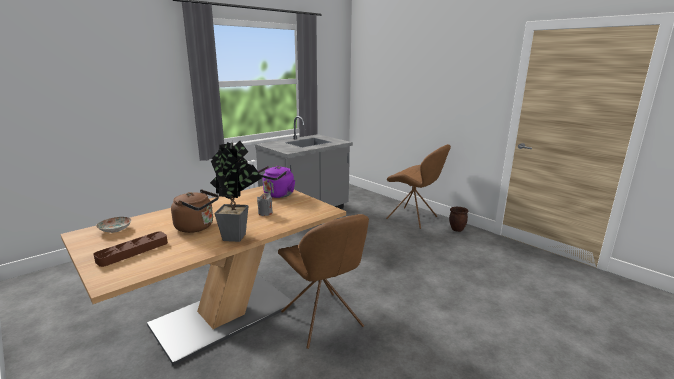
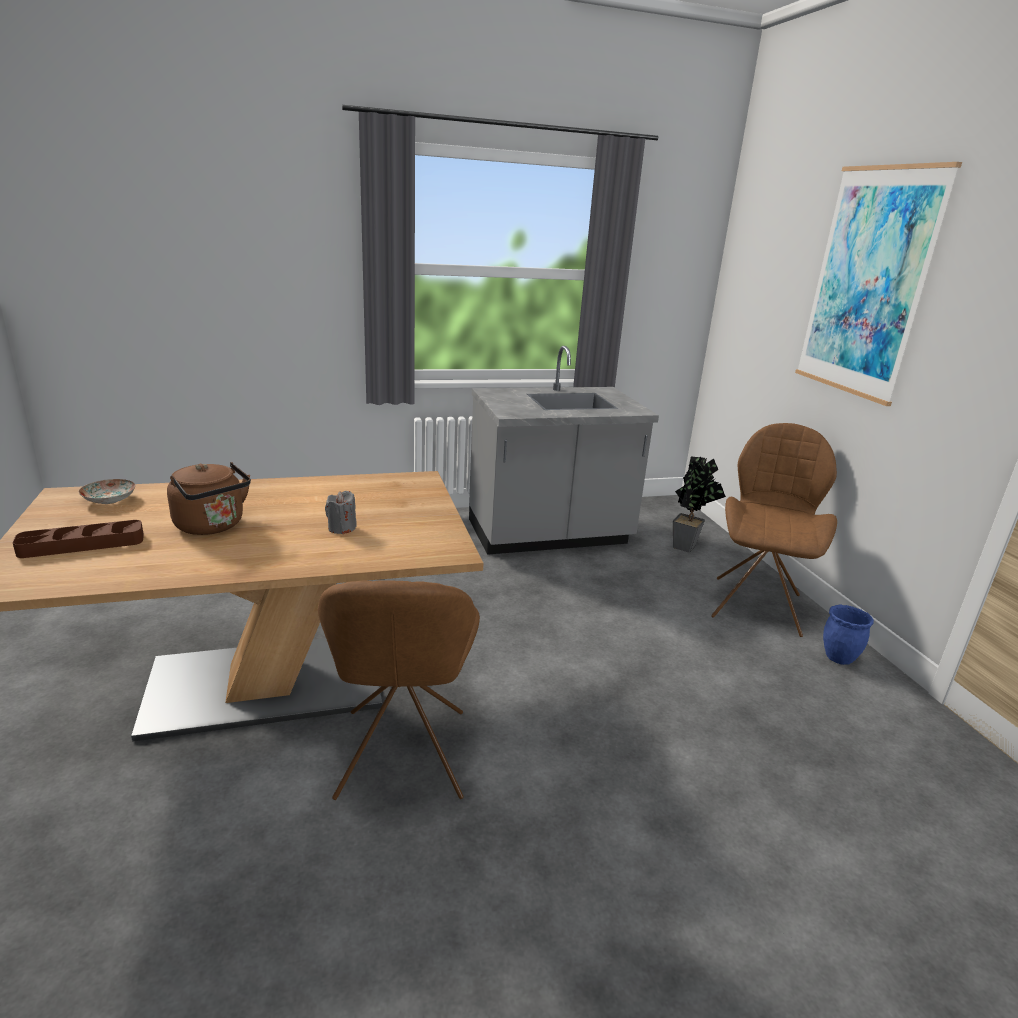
camera: 25 degrees right, 5 degrees up
potted plant [210,141,262,242] -> potted plant moved to [673,456,726,552]
purple kettle [258,166,295,198] -> none
brown chair [386,144,451,229] -> brown chair turned 135 degrees counterclockwise [711,423,837,637]
brown planter [449,207,469,232] -> blue planter [823,604,874,665]
none -> picture [795,162,962,406]

